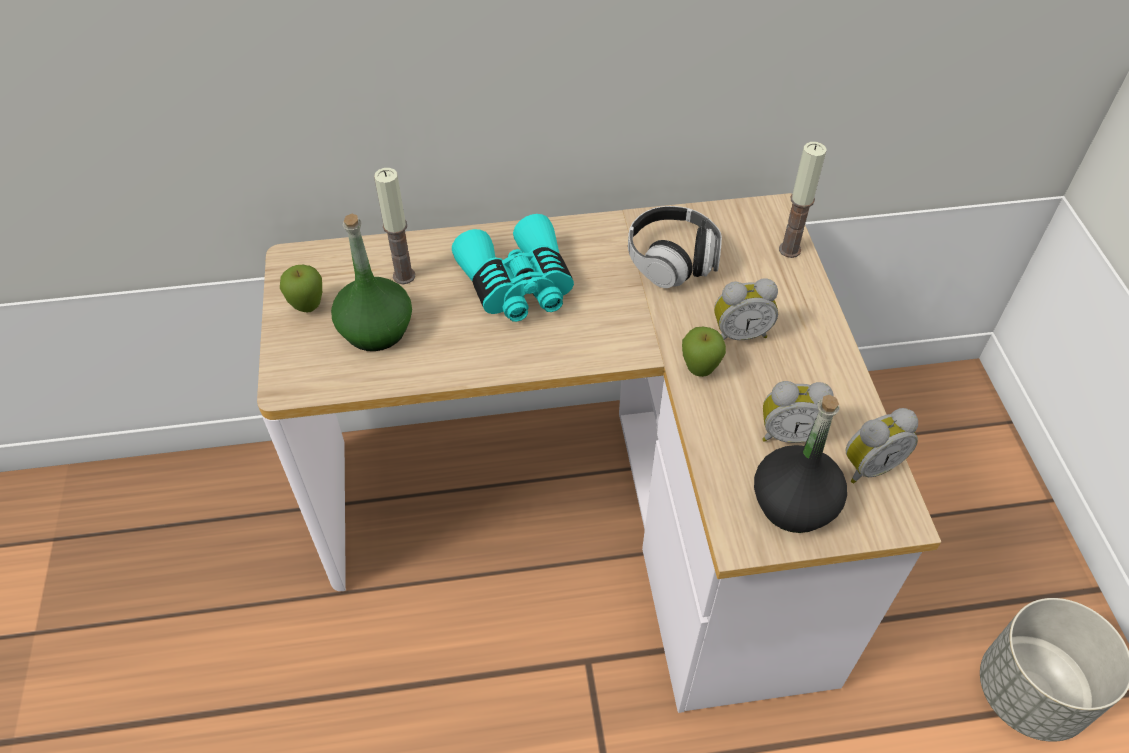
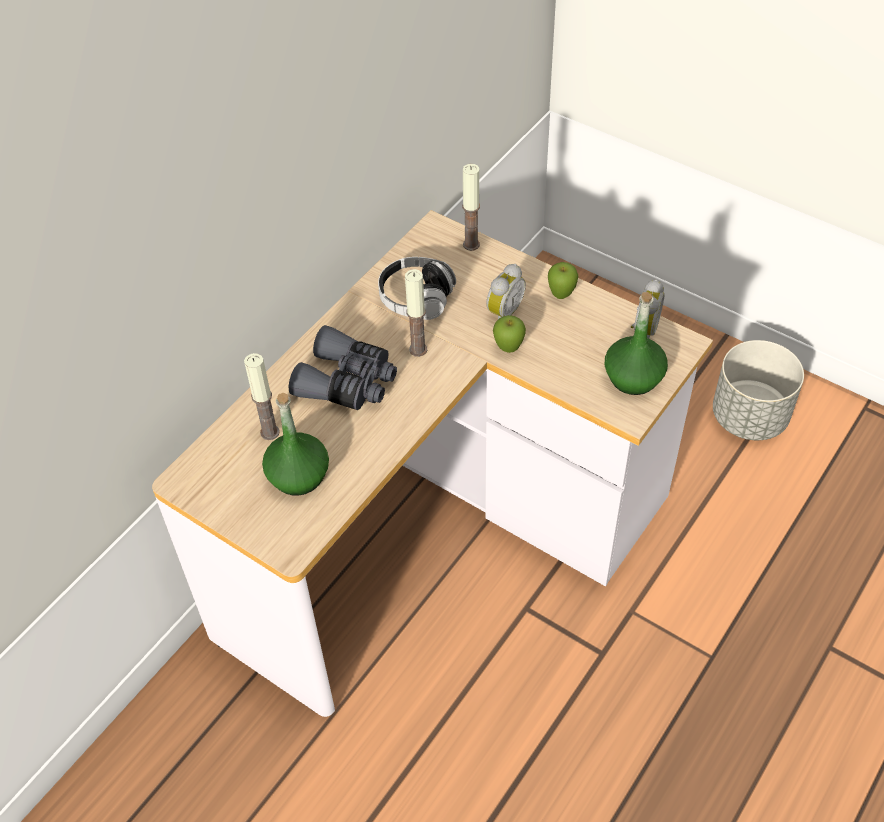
camera: 45 degrees left, 0 degrees up
apple [280,265,322,312] -> apple moved to [548,262,578,299]
turquoise binoculars [452,214,574,322] -> grey binoculars [289,325,397,410]
black bottle [754,395,847,533] -> green bottle [605,292,668,395]
alarm clock [762,381,834,443] -> none
none -> candle [405,269,427,357]

